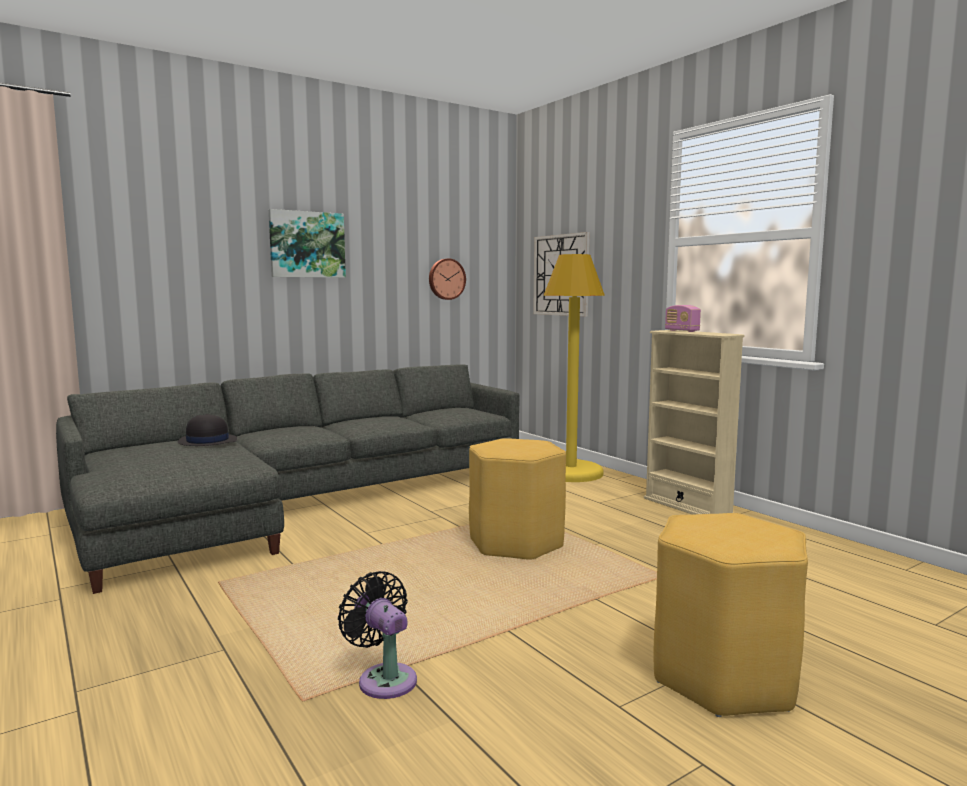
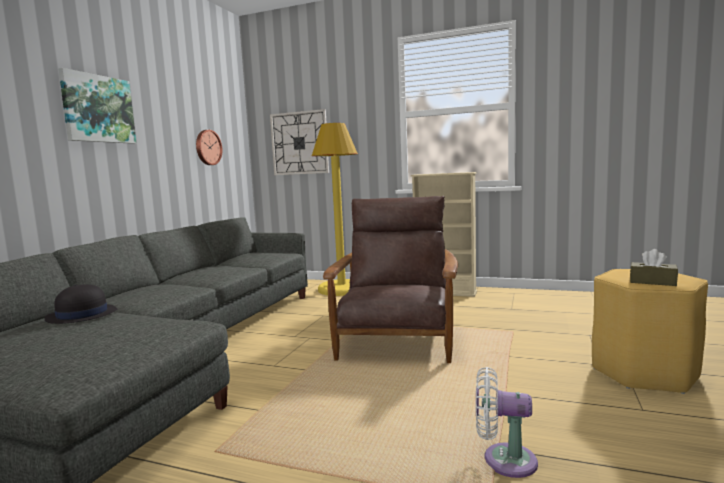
camera: 35 degrees left, 0 degrees up
black fan [338,571,417,699] -> white fan [476,367,538,478]
yellow stool [469,438,566,560] -> brown armchair [323,196,458,363]
radio [665,305,701,332] -> none
none -> brown tissue box [630,249,678,286]

